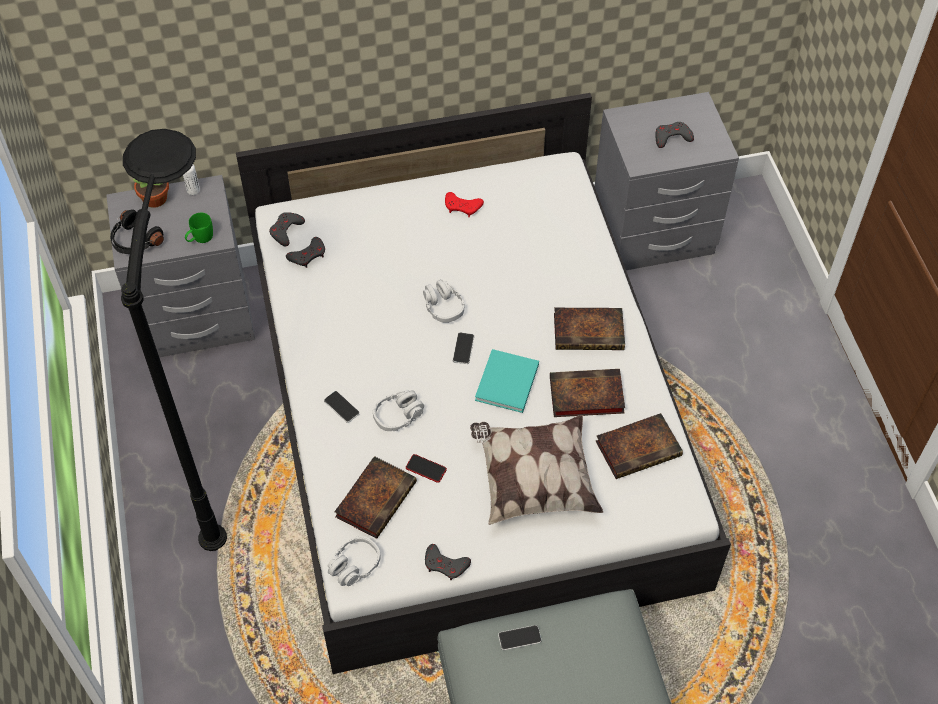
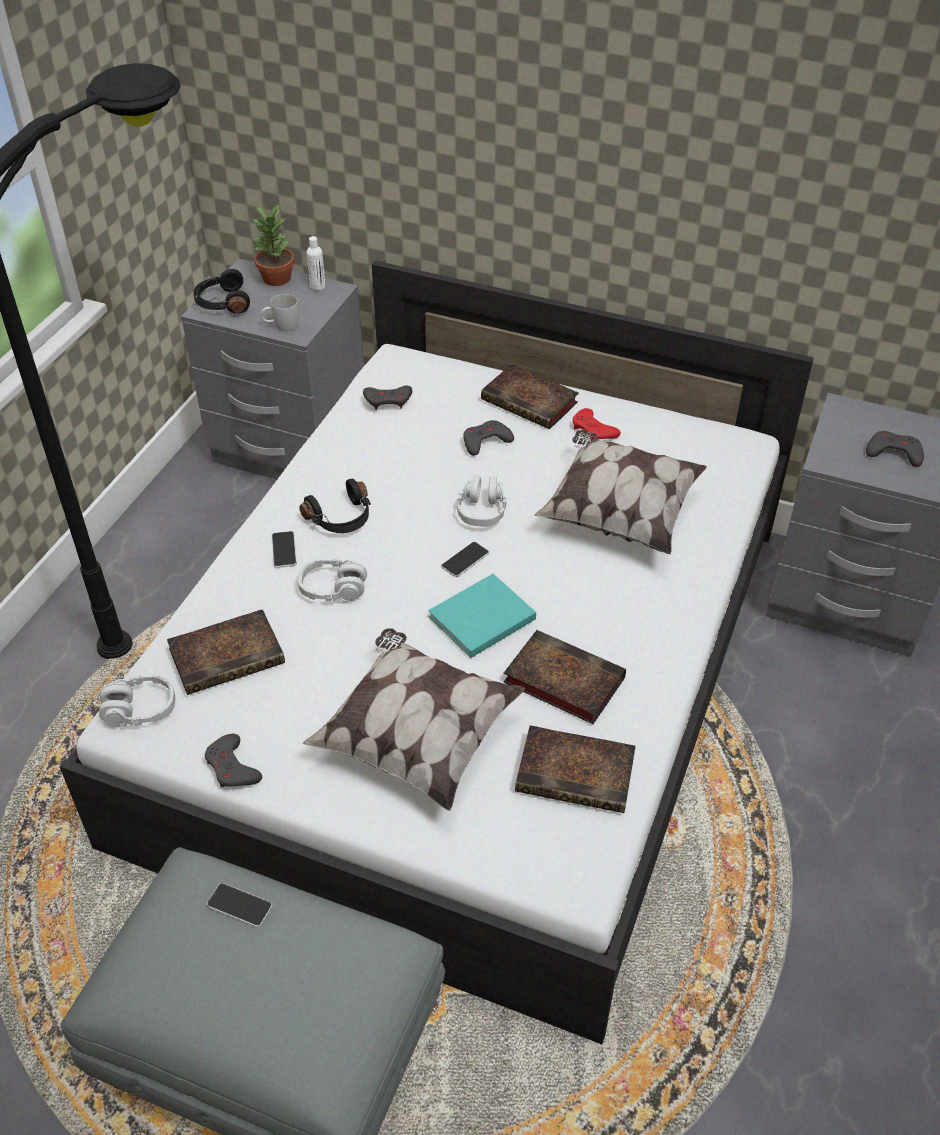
camera: 35 degrees right, 10 degrees down
green mug [185,213,213,243] -> white mug [261,294,299,331]
grey game controller [269,212,305,247] -> grey game controller moved to [463,420,514,456]
phone [406,454,447,483] -> none
book [554,307,625,350] -> book moved to [481,364,579,429]
none -> black headphones [299,479,371,533]
none -> pillow [534,430,707,554]

